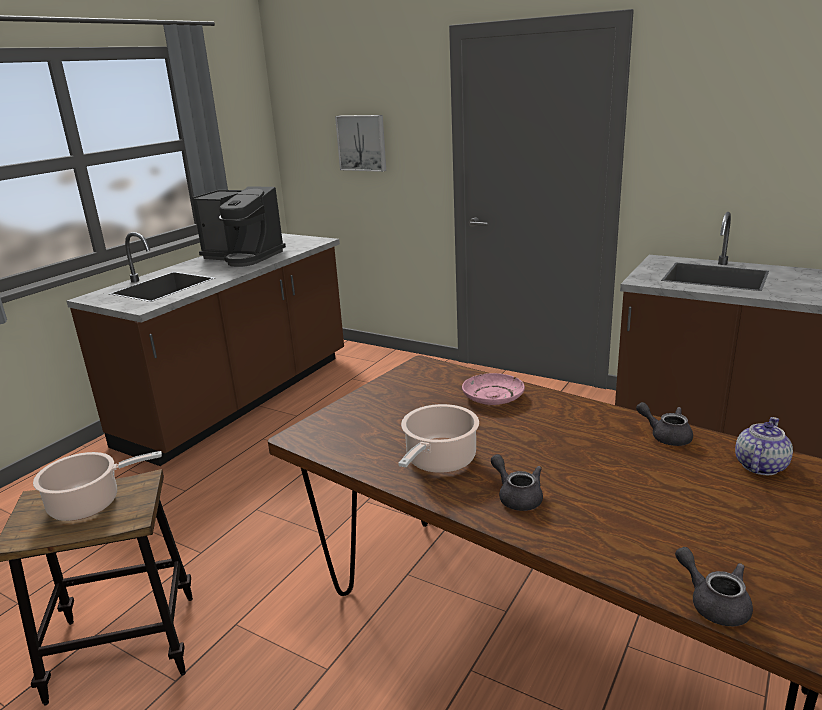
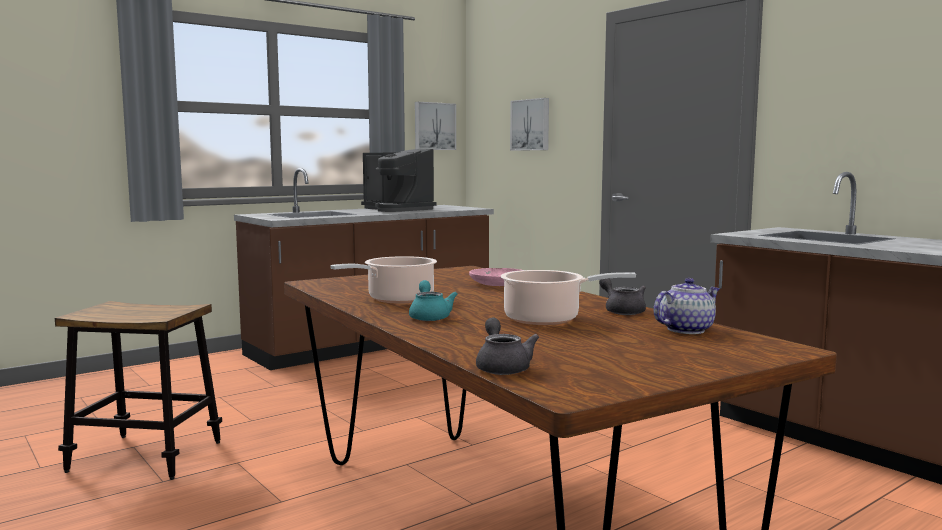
camera: 20 degrees right, 15 degrees down
cooking pot [33,451,162,521] -> cooking pot moved to [501,270,636,325]
grey teapot [491,454,543,511] -> turquoise teapot [409,280,458,321]
none -> picture [415,102,456,150]

